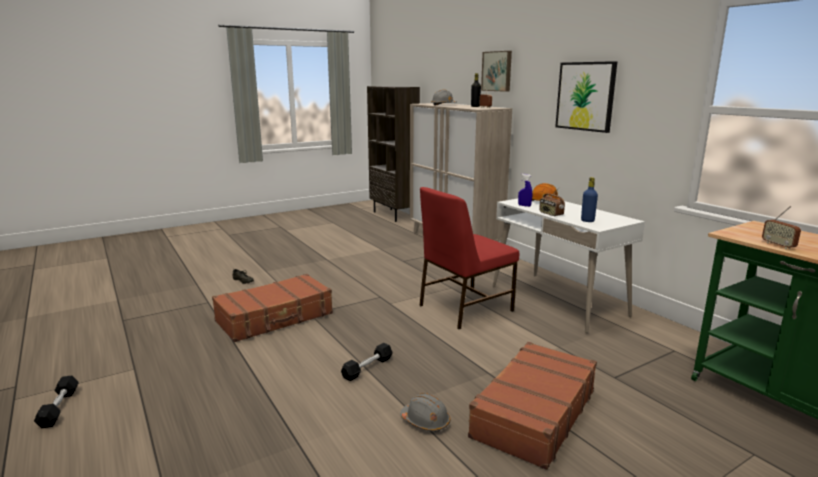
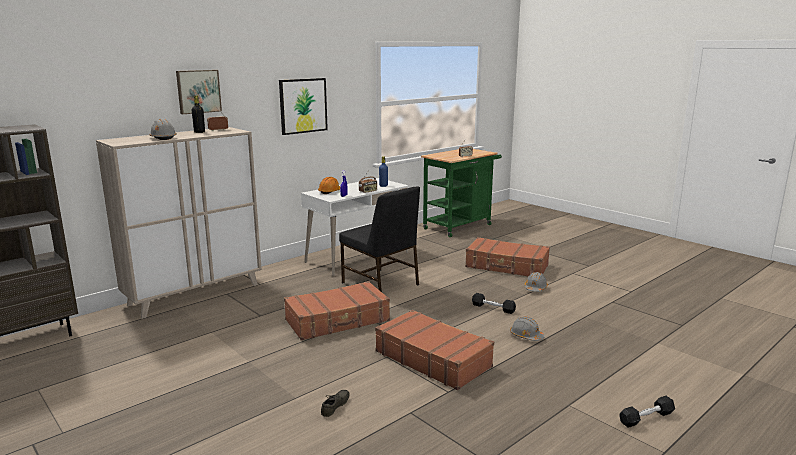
camera: 100 degrees left, 0 degrees up
red chair [419,187,519,329] -> black chair [339,187,420,292]
none -> brown suitcase [284,281,390,340]
none -> grey hard hat [510,317,545,341]

